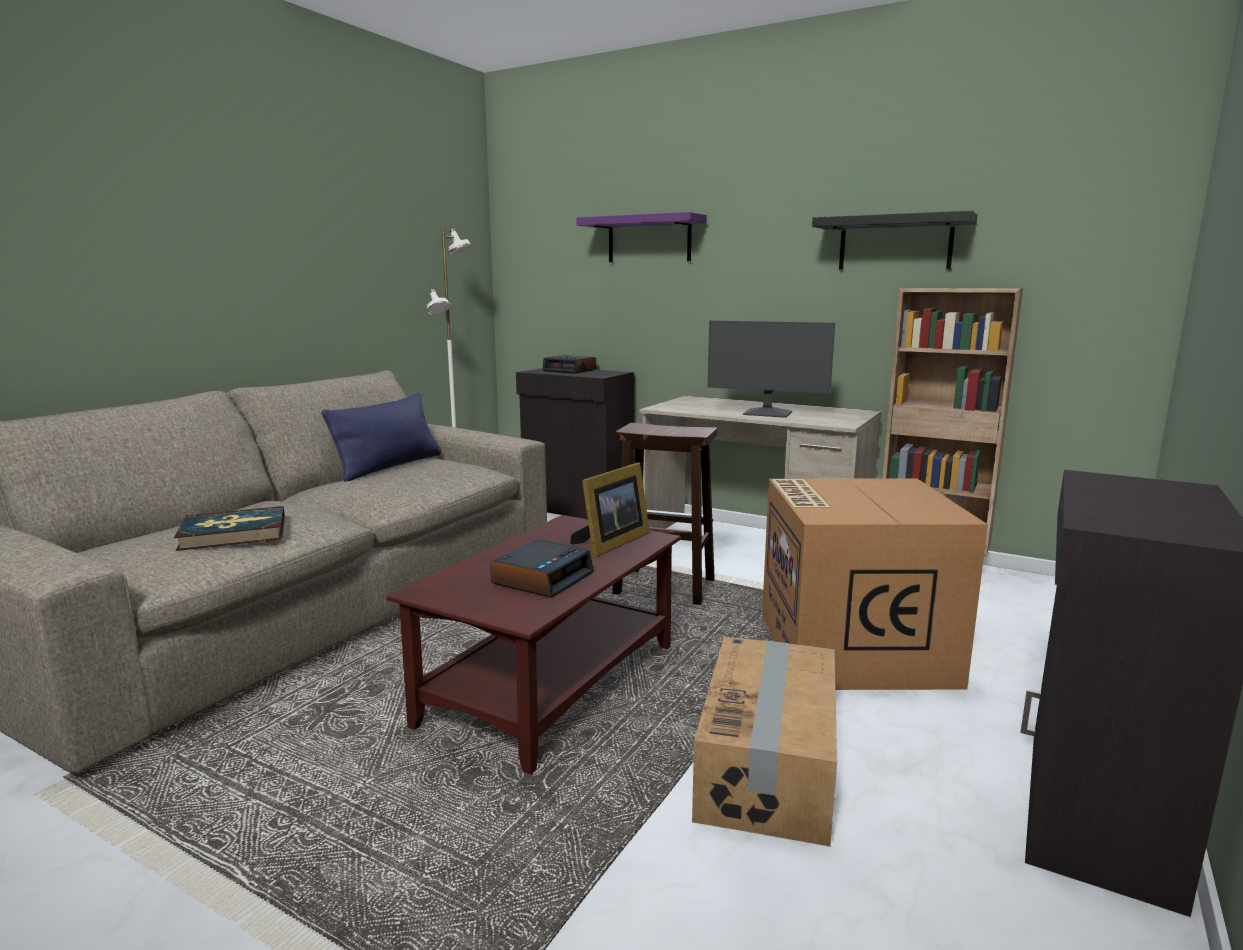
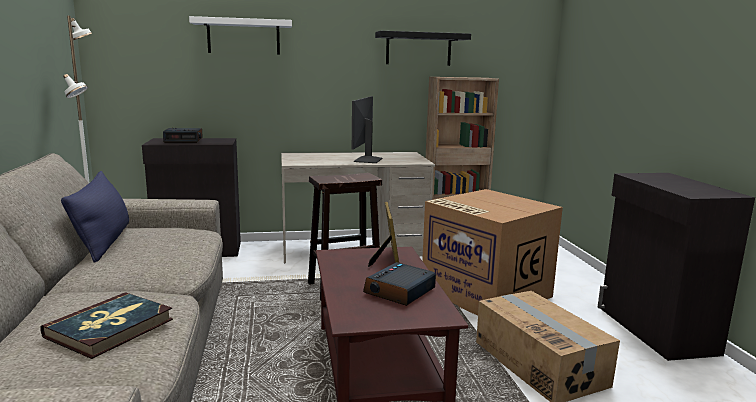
camera: 40 degrees left, 0 degrees up
alarm clock [490,539,594,598] -> alarm clock turned 135 degrees counterclockwise [363,262,436,306]
purple shelf [577,212,707,262] -> white shelf [189,16,292,55]
monitor [707,320,835,418] -> monitor turned 120 degrees clockwise [352,96,383,163]

